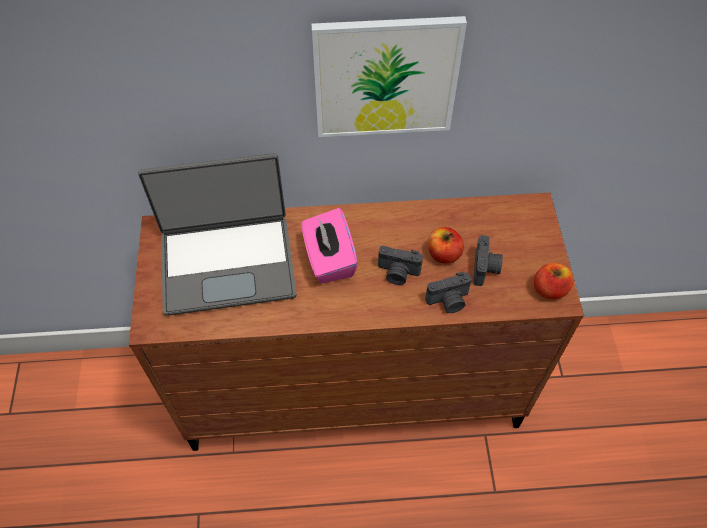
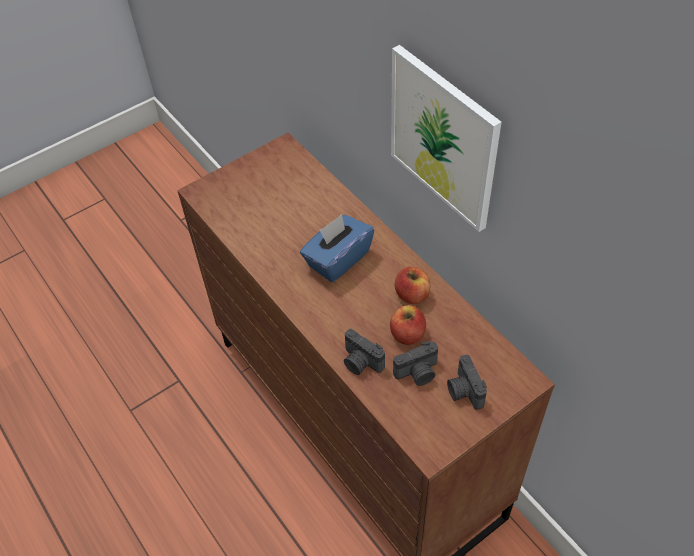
camera: 60 degrees right, 5 degrees down
laptop [138,153,297,316] -> none
pink tissue box [301,208,358,283] -> blue tissue box [300,214,374,282]
camera [378,246,423,285] -> camera moved to [447,354,487,410]
apple [534,263,574,300] -> apple moved to [395,267,430,304]

